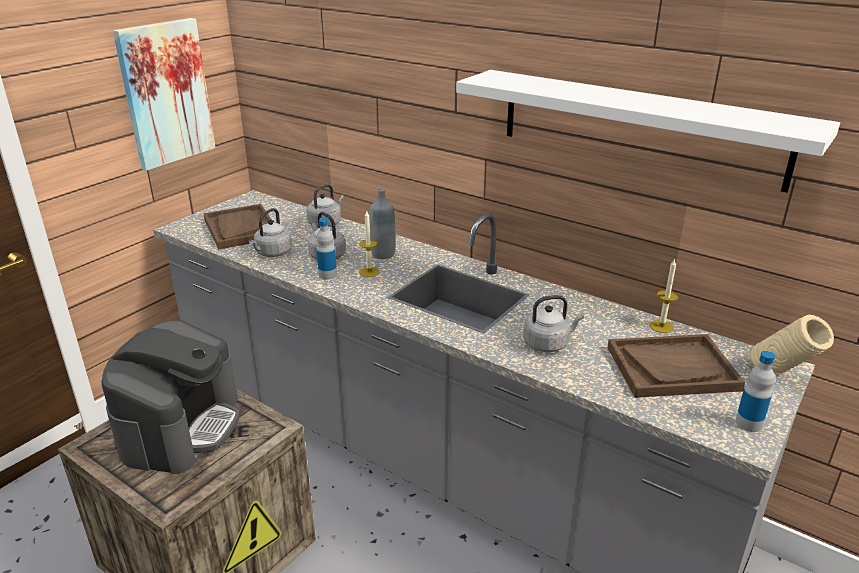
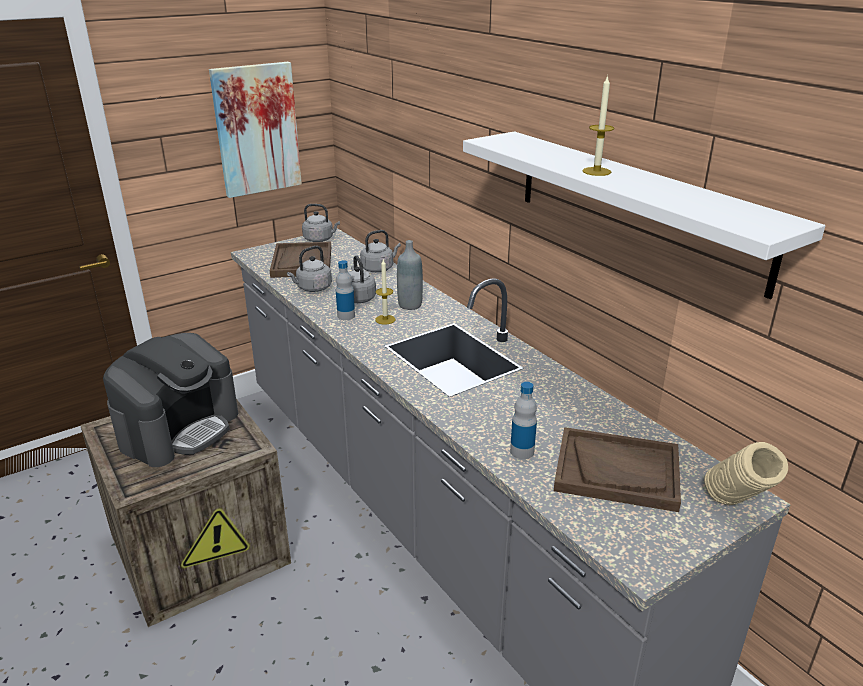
camera: 20 degrees right, 0 degrees up
grey kettle [523,295,584,352] -> grey kettle moved to [302,204,340,242]
candle [650,258,678,333] -> candle moved to [582,75,614,176]
bottle [735,351,775,432] -> bottle moved to [510,382,537,459]

